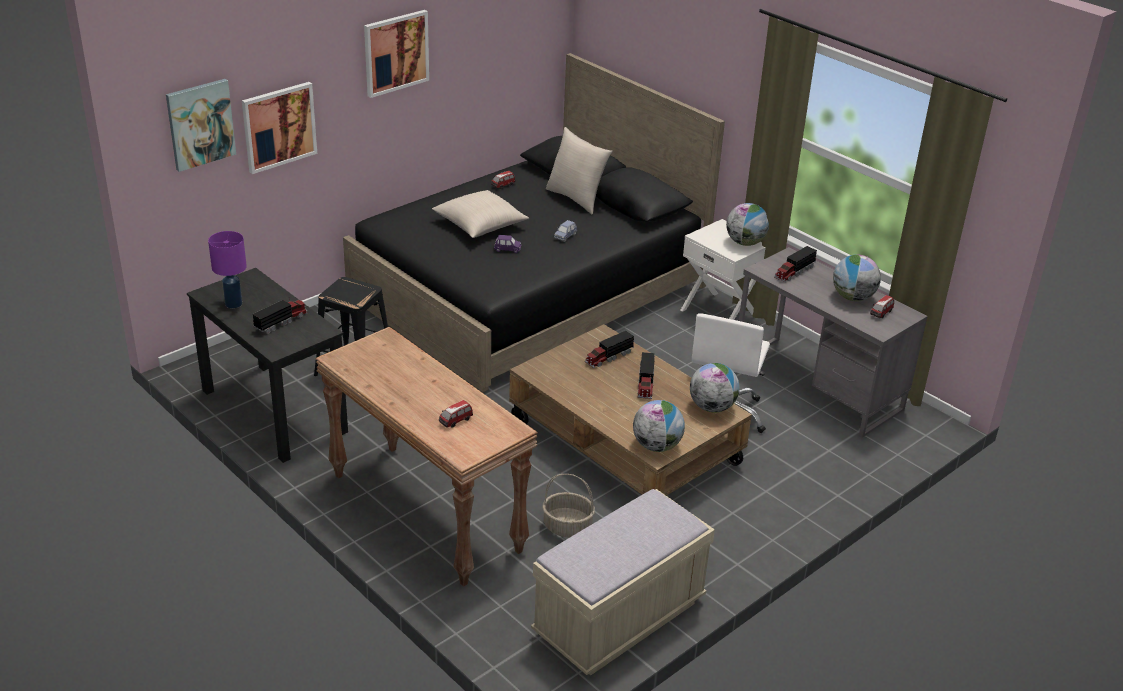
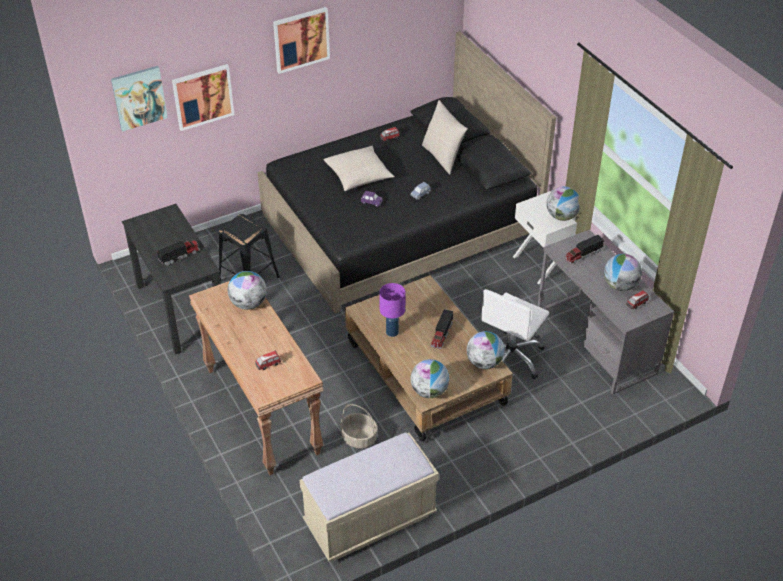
camera: 15 degrees right, 10 degrees up
purple table lamp [208,231,247,308] -> purple table lamp moved to [379,283,406,337]
toy truck [585,331,634,368] -> none
none -> globe [228,271,267,310]

